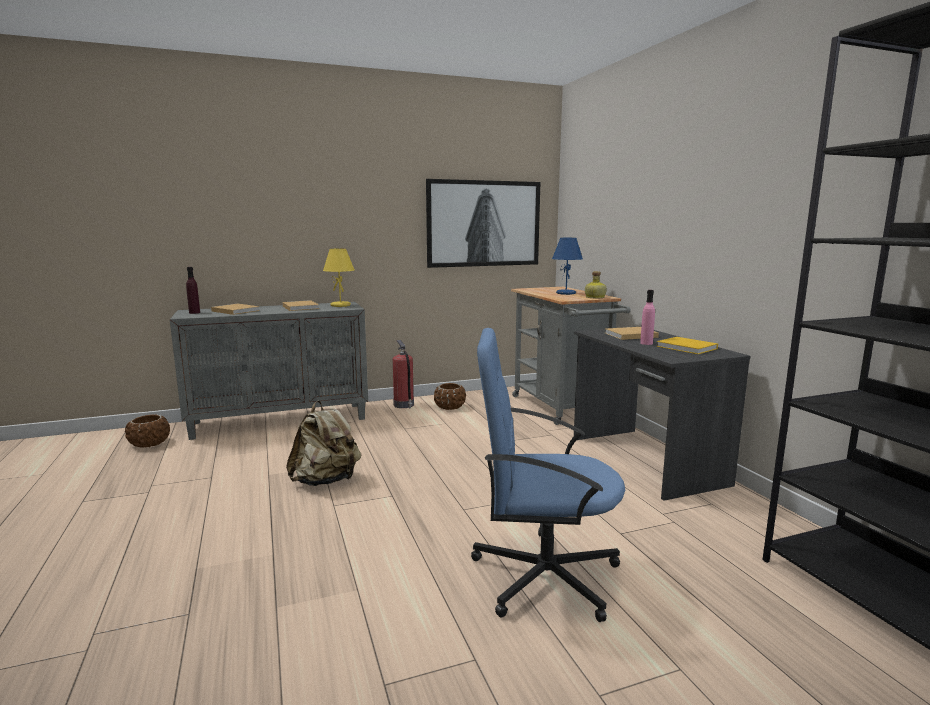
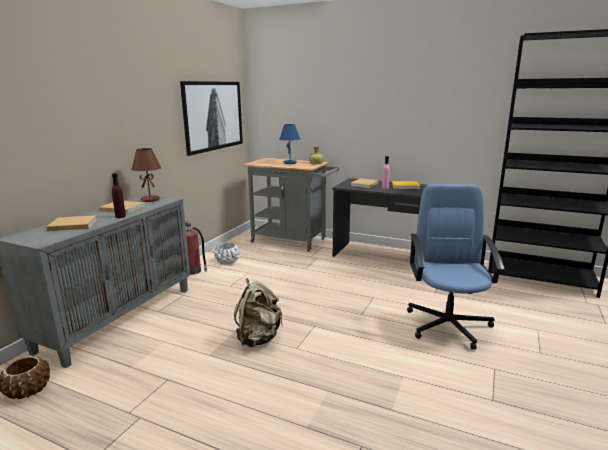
camera: 45 degrees left, 5 degrees up
purple bottle [186,267,200,314] -> purple bottle moved to [112,173,126,218]
yellow table lamp [323,249,355,307] -> brown table lamp [131,148,161,202]
brown planter [434,383,466,410] -> white planter [214,243,239,265]
blue office chair [471,328,625,622] -> blue office chair turned 135 degrees clockwise [407,184,505,350]

